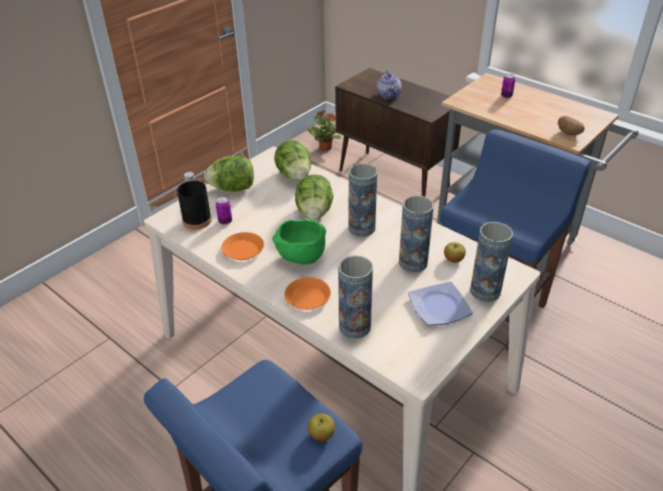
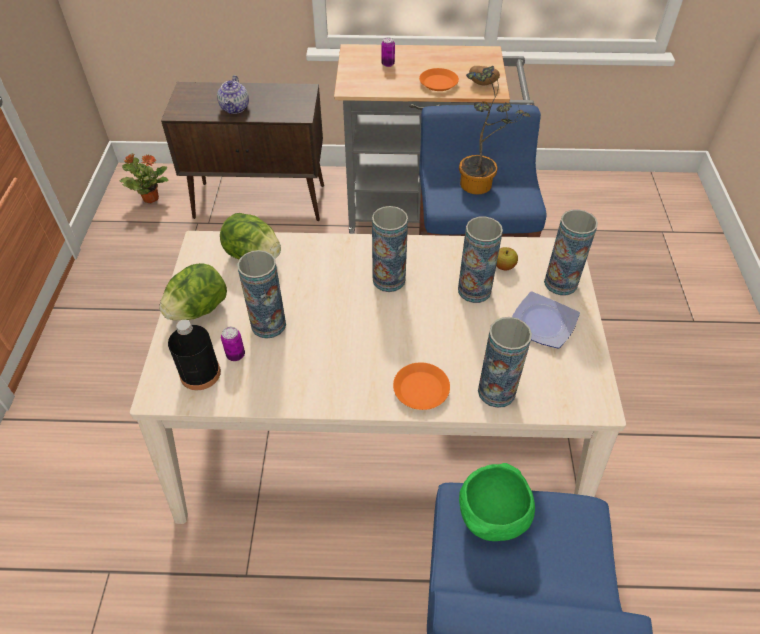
camera: 40 degrees left, 10 degrees up
orange plate [222,232,264,260] -> orange plate moved to [419,68,459,91]
green bowl [272,219,326,265] -> green bowl moved to [459,463,535,541]
lettuce [295,174,334,220] -> none
apple [308,413,335,441] -> none
teapot [377,70,402,99] -> teapot turned 45 degrees clockwise [217,75,249,114]
none -> vase [237,250,286,339]
none -> potted plant [459,66,531,195]

